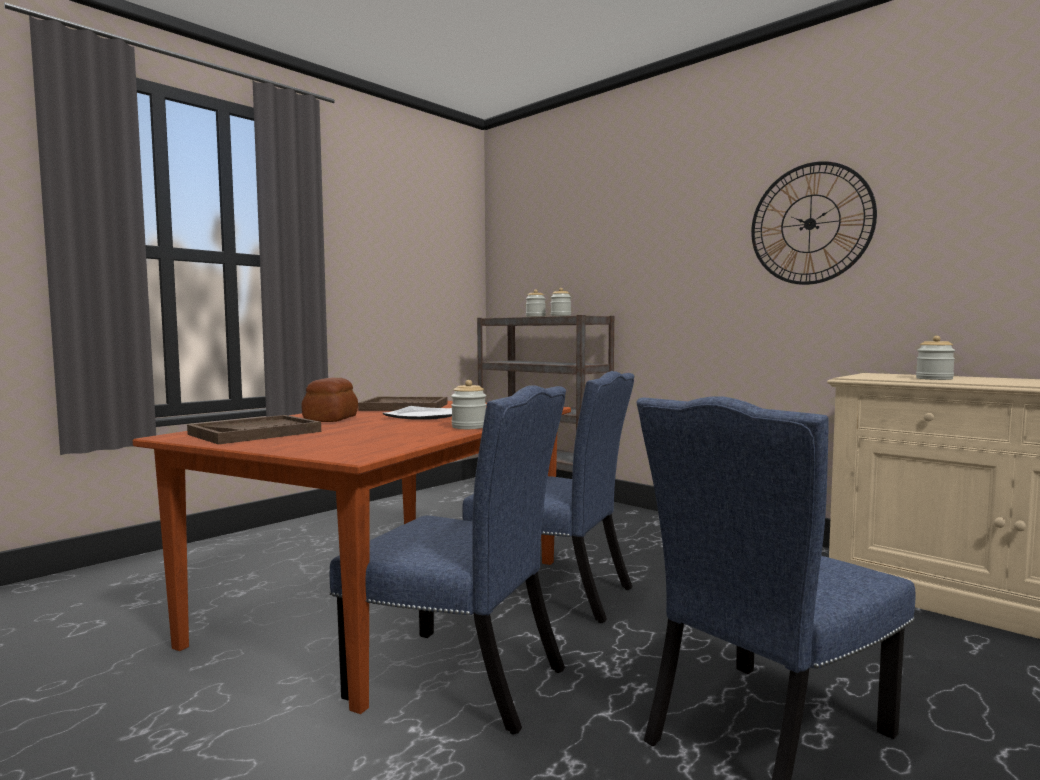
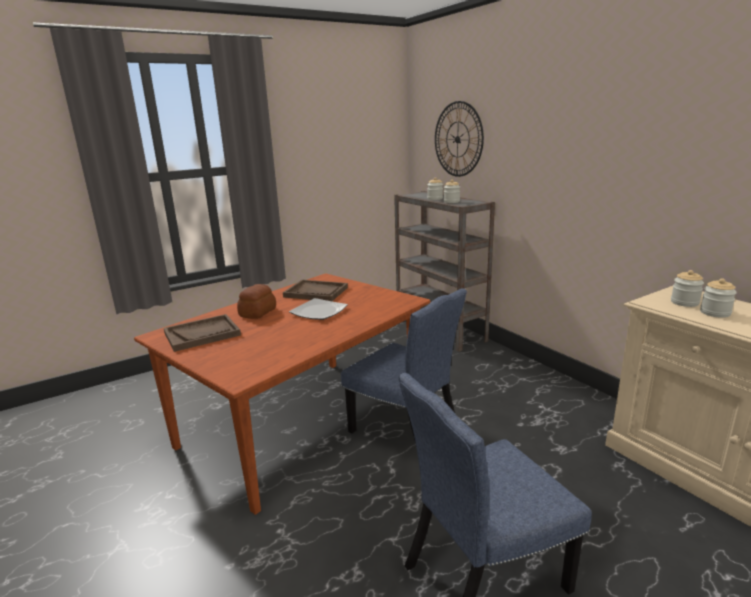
camera: 15 degrees right, 15 degrees up
blue chair [330,386,566,734] -> none
jar [451,380,486,429] -> jar moved to [671,270,704,307]
wall clock [751,161,877,285] -> wall clock moved to [435,101,484,177]

